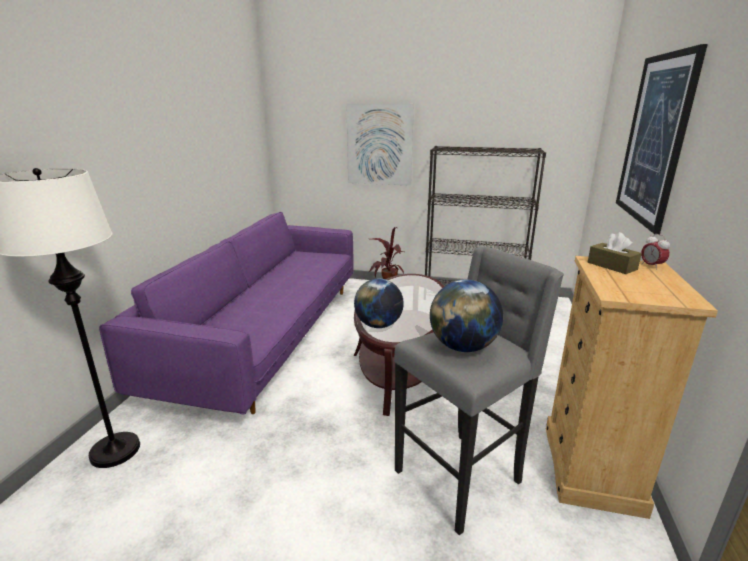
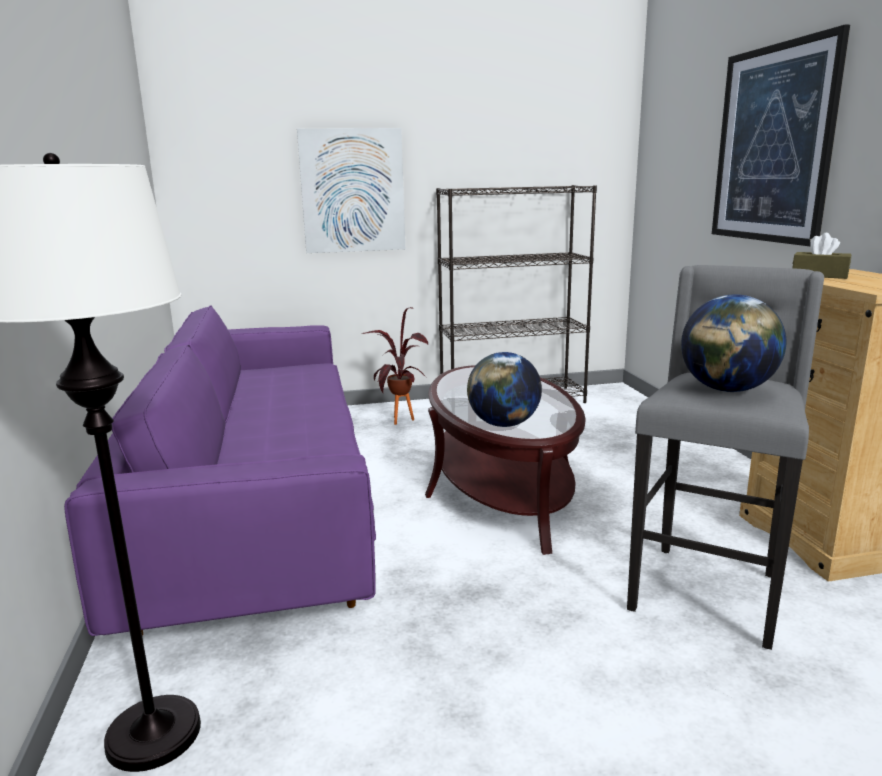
camera: 25 degrees left, 5 degrees down
alarm clock [641,234,670,270] -> none

